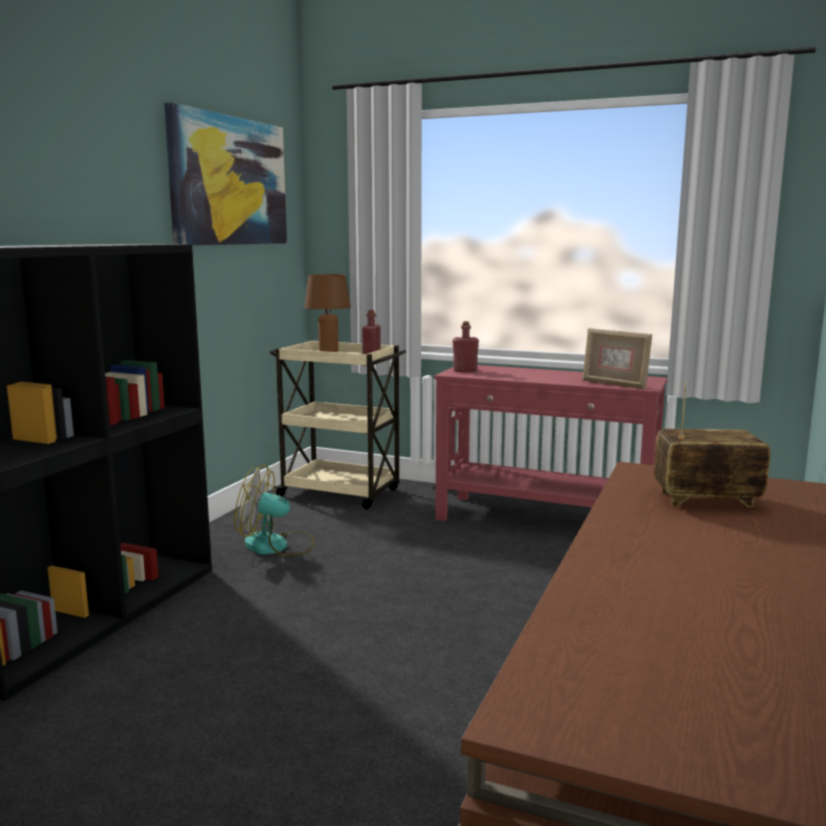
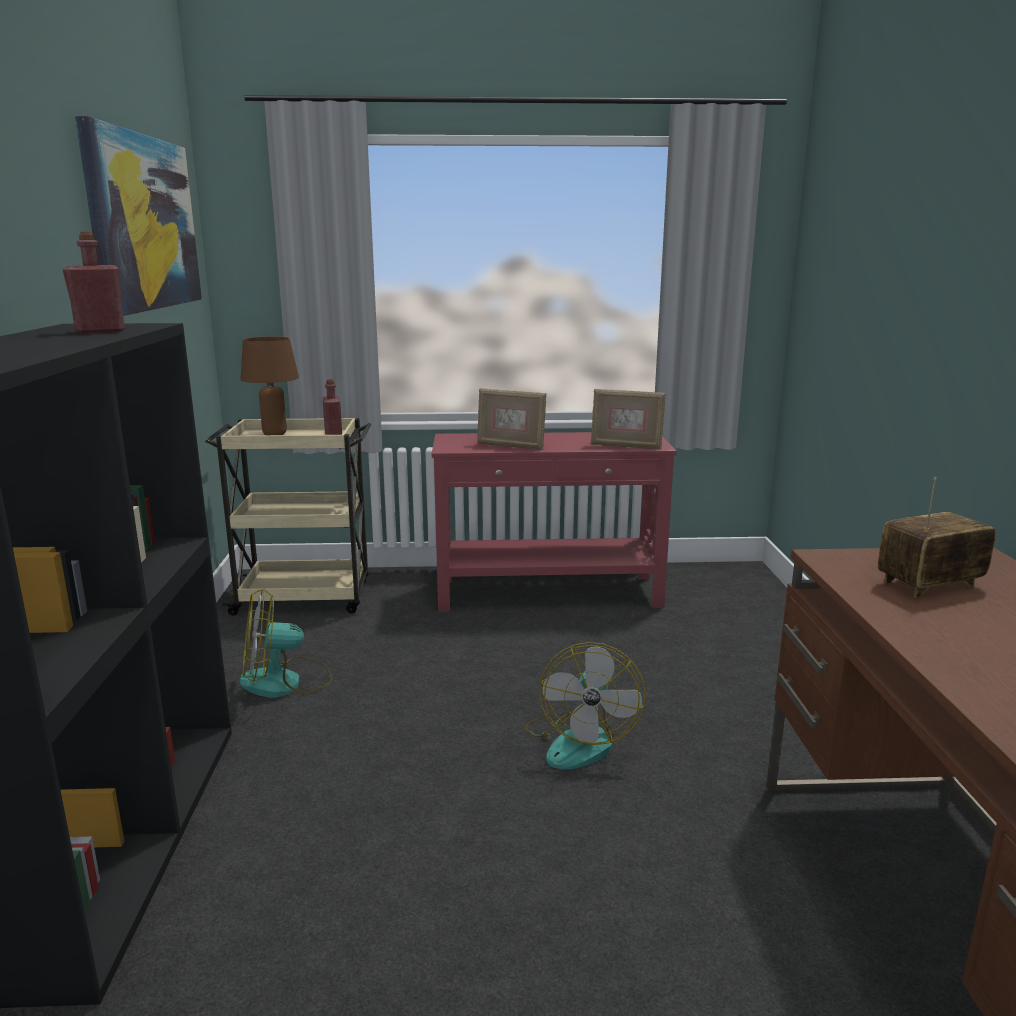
camera: 25 degrees left, 5 degrees up
red bottle [452,321,479,372] -> red bottle moved to [62,232,125,334]
none -> picture frame [477,388,546,450]
none -> fan [525,642,646,770]

